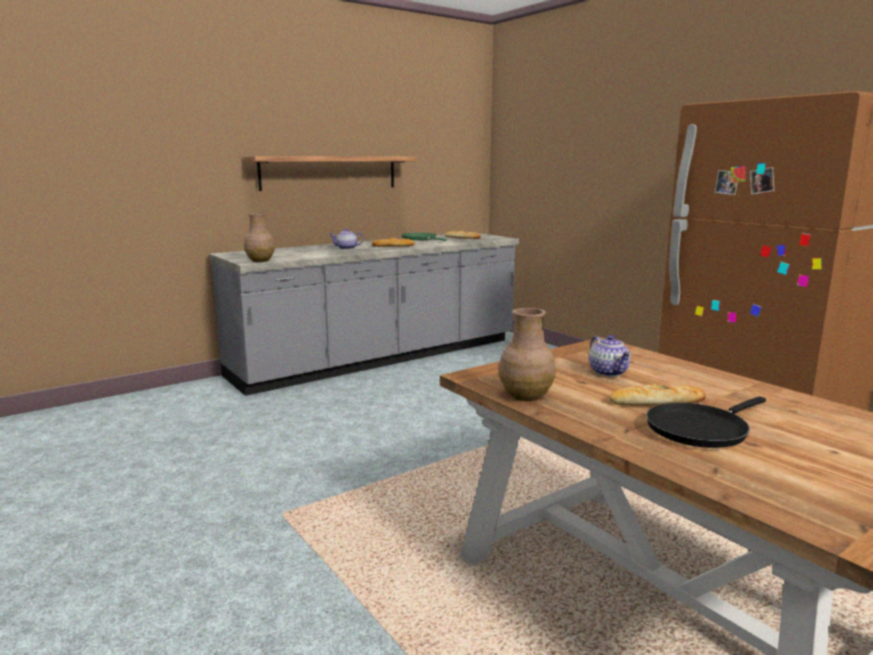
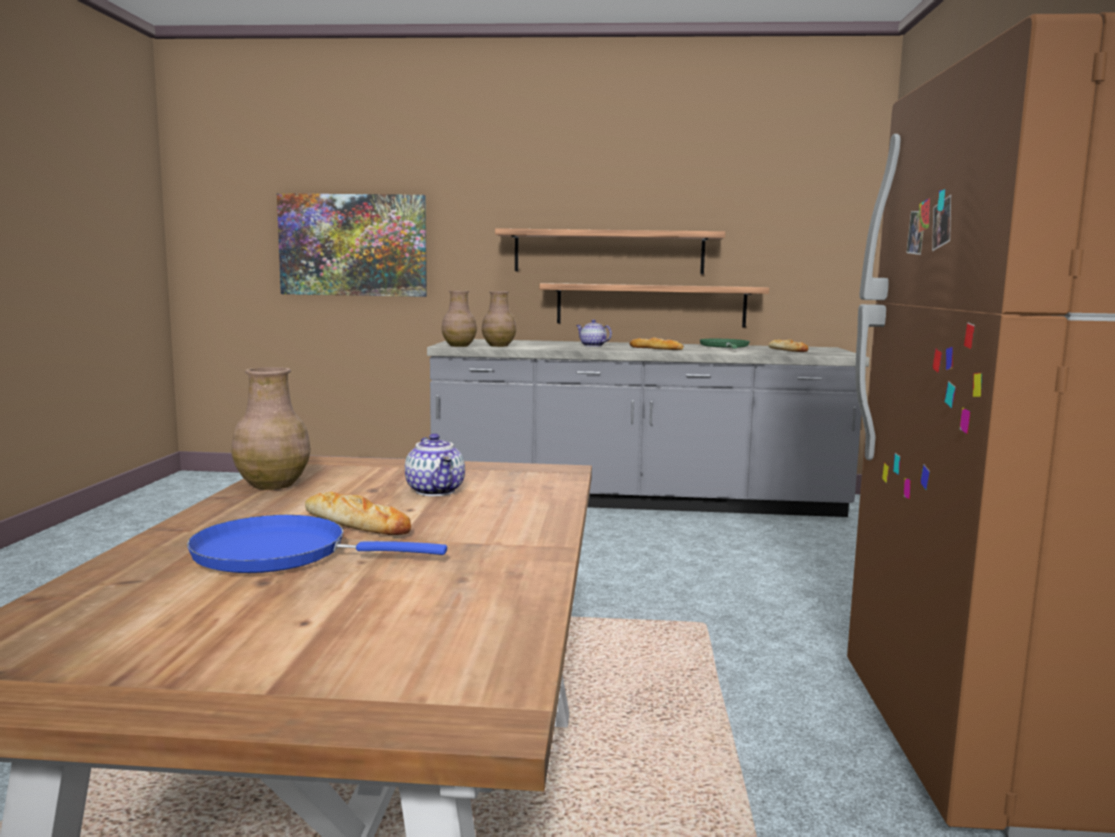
camera: 40 degrees right, 5 degrees down
teapot [589,335,631,377] -> teapot turned 45 degrees counterclockwise [405,433,465,496]
black frying pan [646,396,766,448] -> blue frying pan [187,515,447,573]
none -> picture [277,193,427,297]
none -> brown vase [482,291,516,347]
none -> shelf [540,283,769,327]

